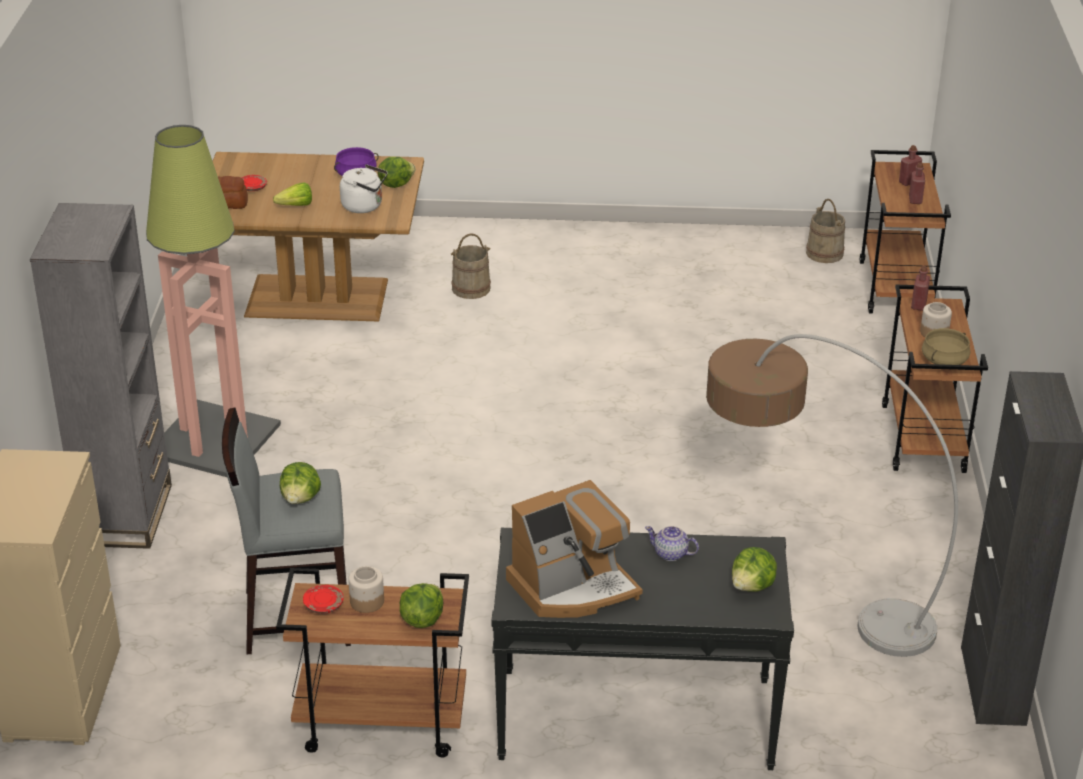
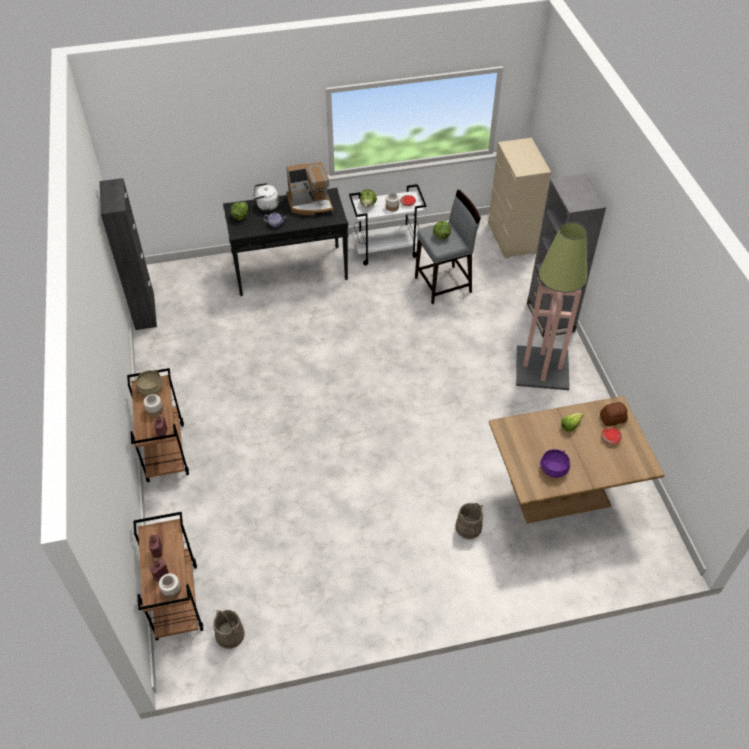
camera: 165 degrees right, 15 degrees up
brown cart [276,568,469,758] -> white cart [349,184,426,265]
white kettle [340,164,388,213] -> white kettle moved to [253,183,279,211]
lettuce [378,157,416,188] -> none
coffee machine [506,480,643,618] -> coffee machine turned 150 degrees counterclockwise [286,162,334,215]
floor lamp [706,334,958,657] -> none
none -> jar [159,573,181,599]

